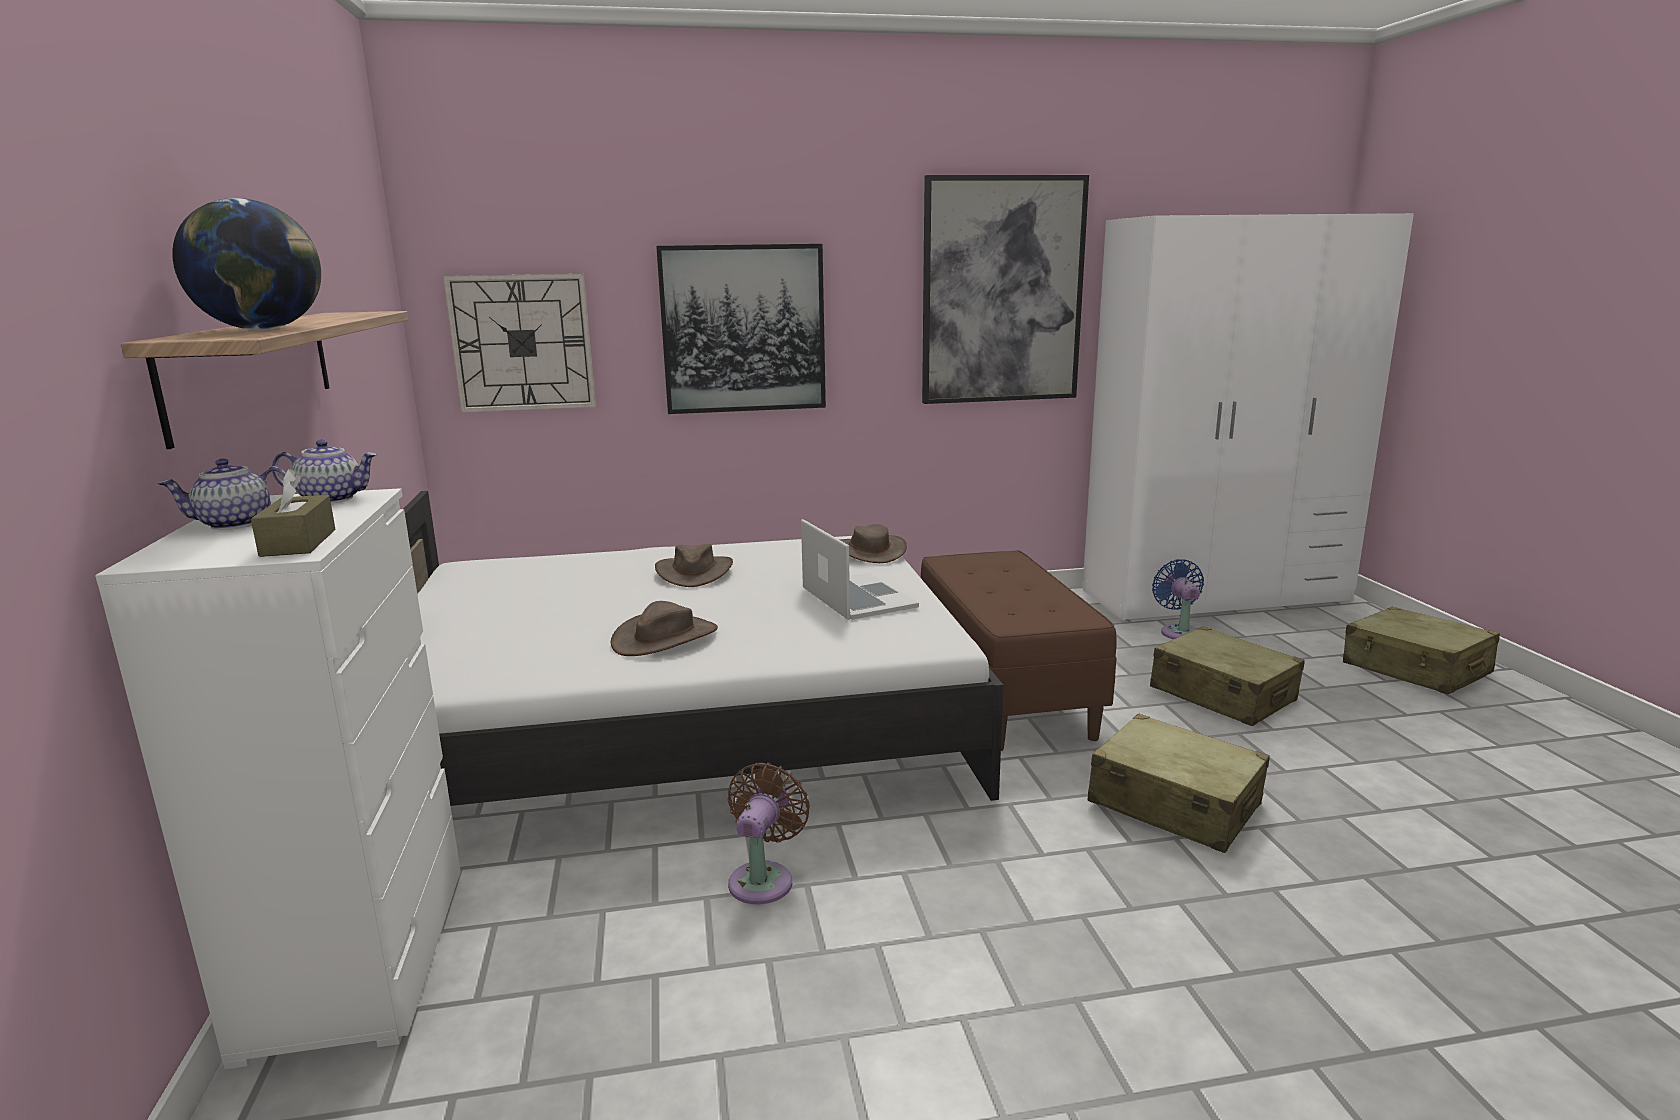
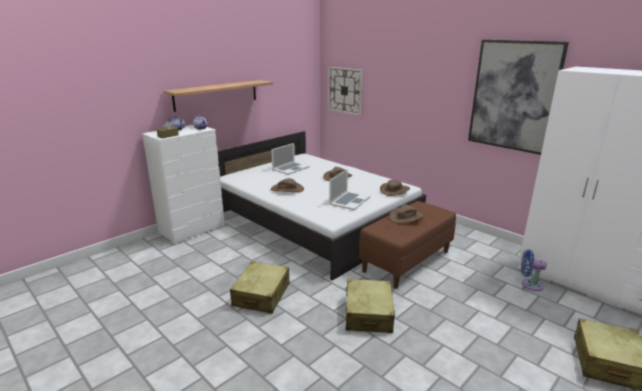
camera: 55 degrees right, 5 degrees up
globe [172,198,321,330] -> none
picture [656,244,826,414] -> none
brown fan [728,763,810,904] -> none
beige suitcase [1150,626,1305,726] -> beige suitcase moved to [230,261,290,314]
blue fan [1152,559,1204,639] -> blue fan turned 120 degrees counterclockwise [521,250,547,291]
none -> laptop [271,143,310,175]
none -> brown hat [389,204,424,223]

